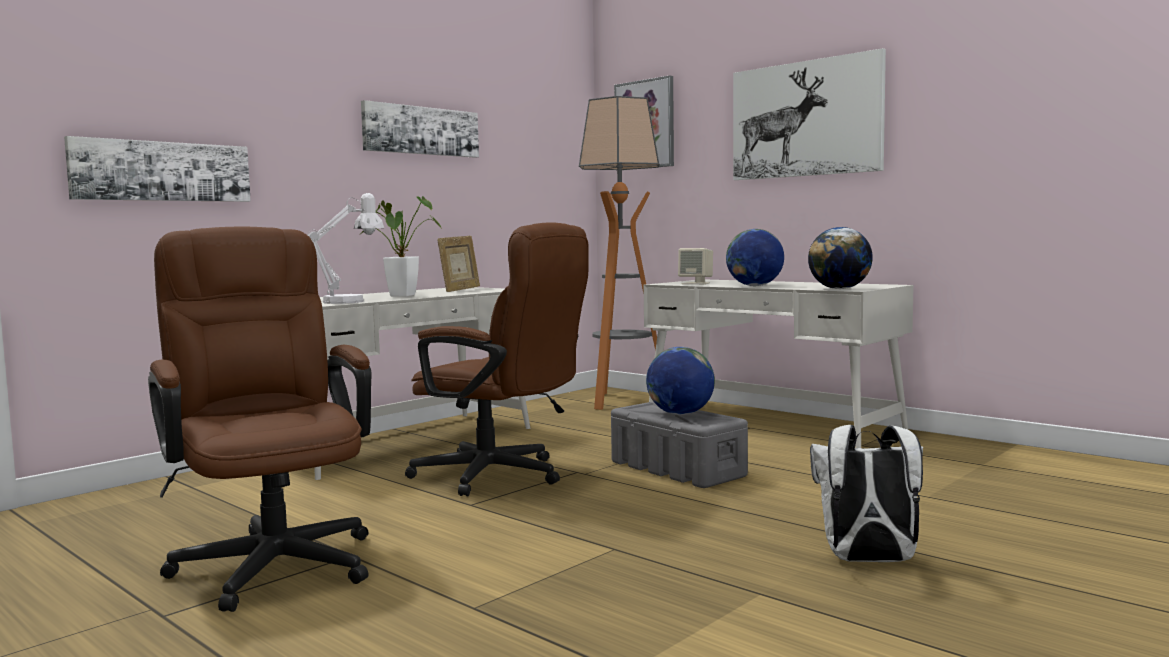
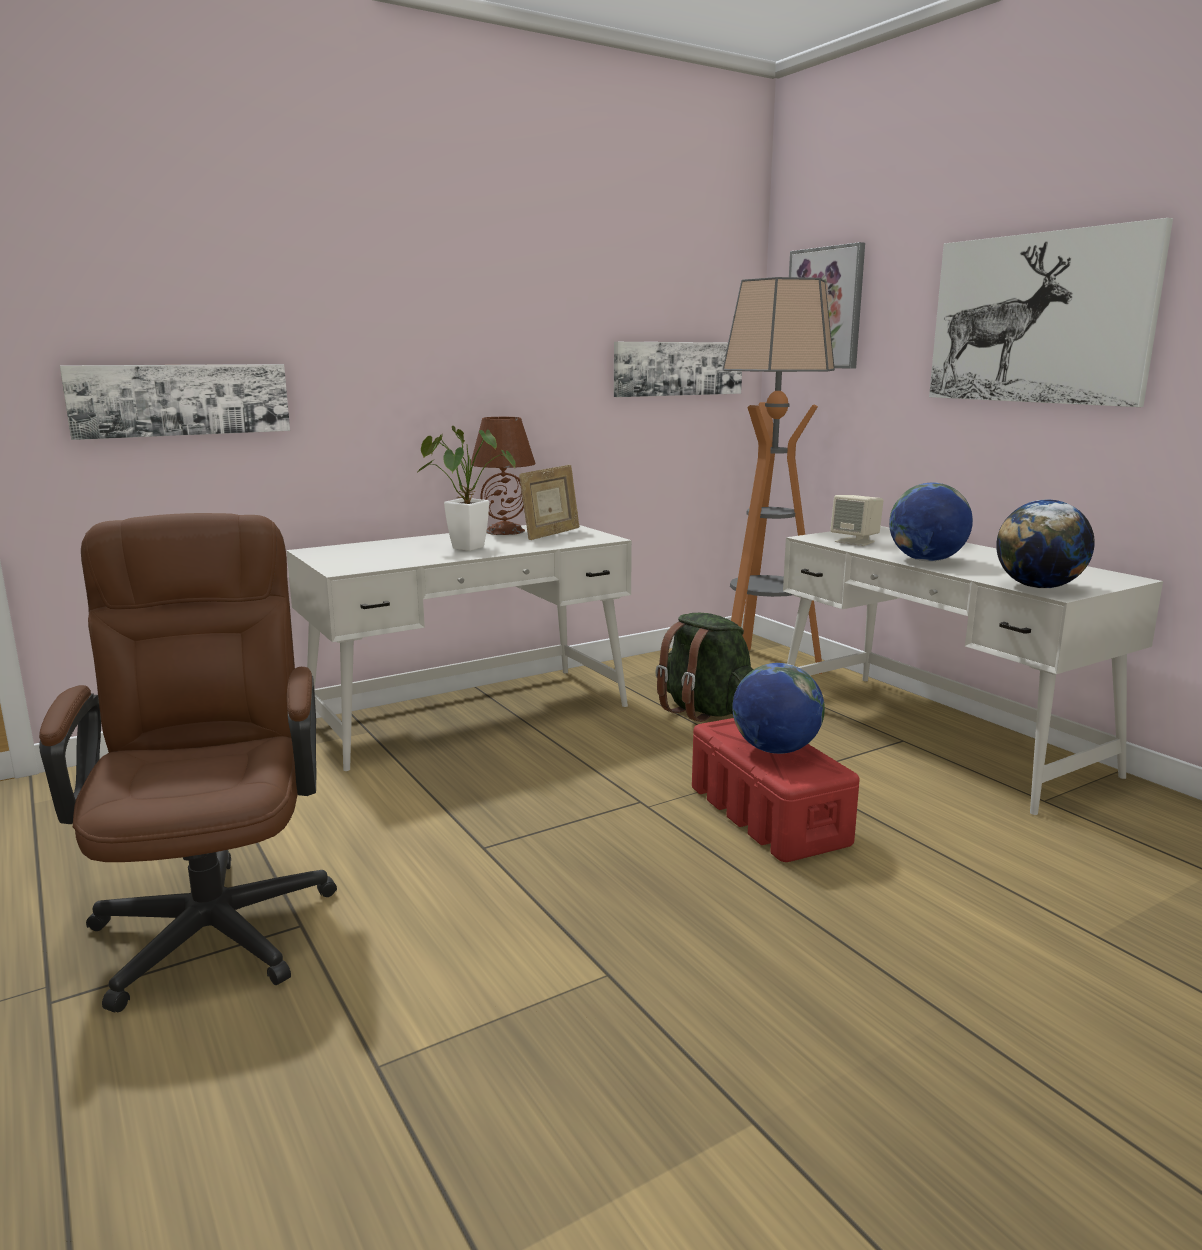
camera: 15 degrees right, 10 degrees up
white table lamp [308,193,384,304] -> none
picture [361,100,479,158] -> picture moved to [614,342,742,397]
brown office chair [405,222,589,496] -> none
grey storage box [611,402,748,488] -> red storage box [692,718,860,862]
white backpack [810,425,923,562] -> none
none -> brown table lamp [471,417,536,535]
none -> green backpack [655,613,754,722]

